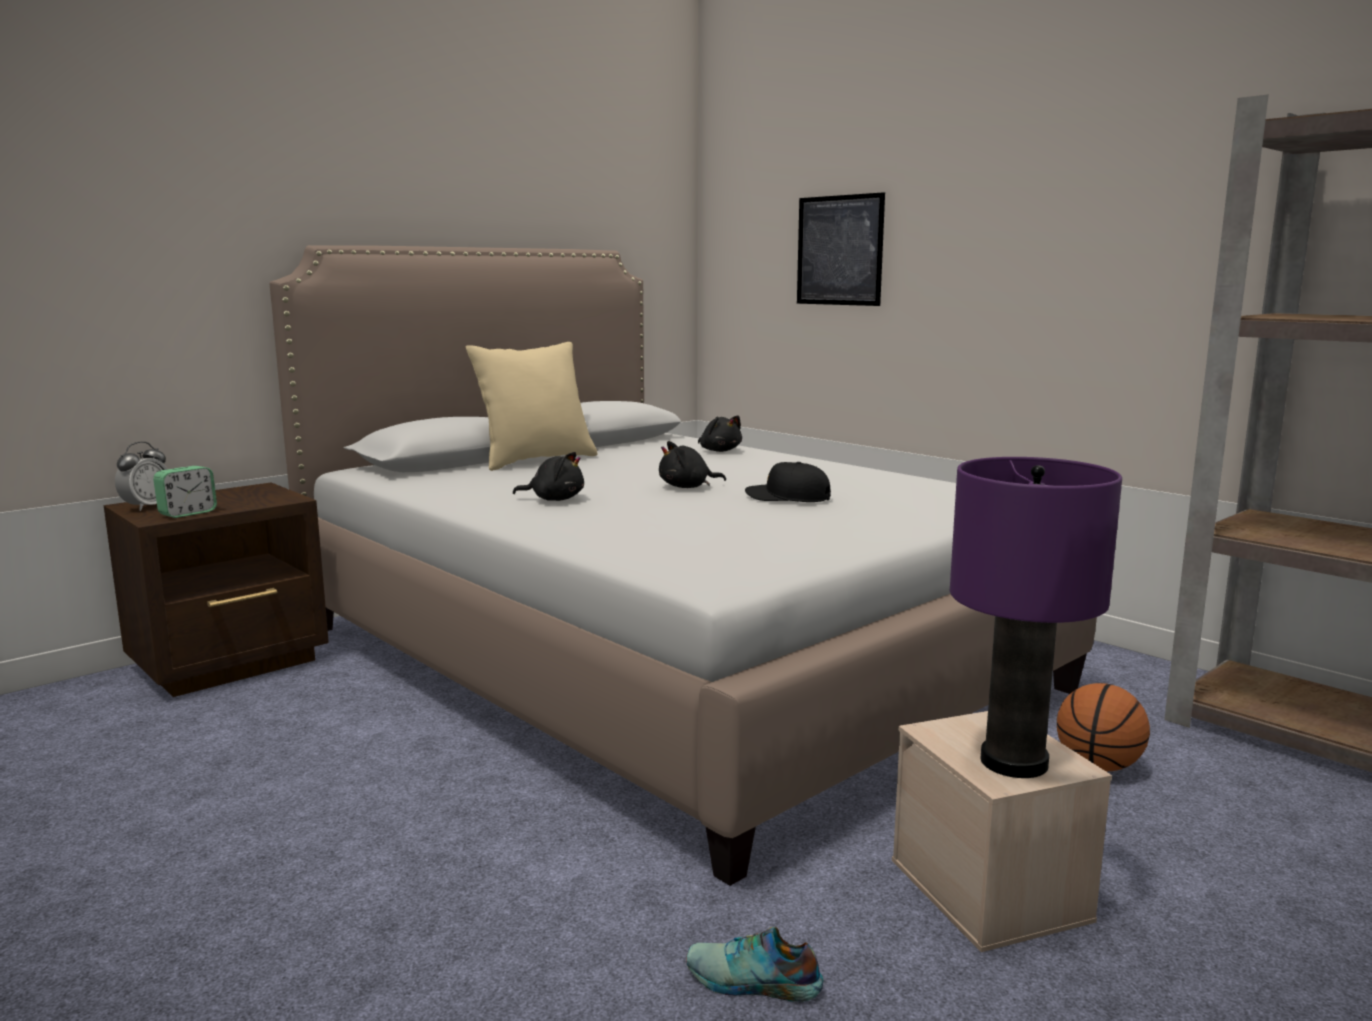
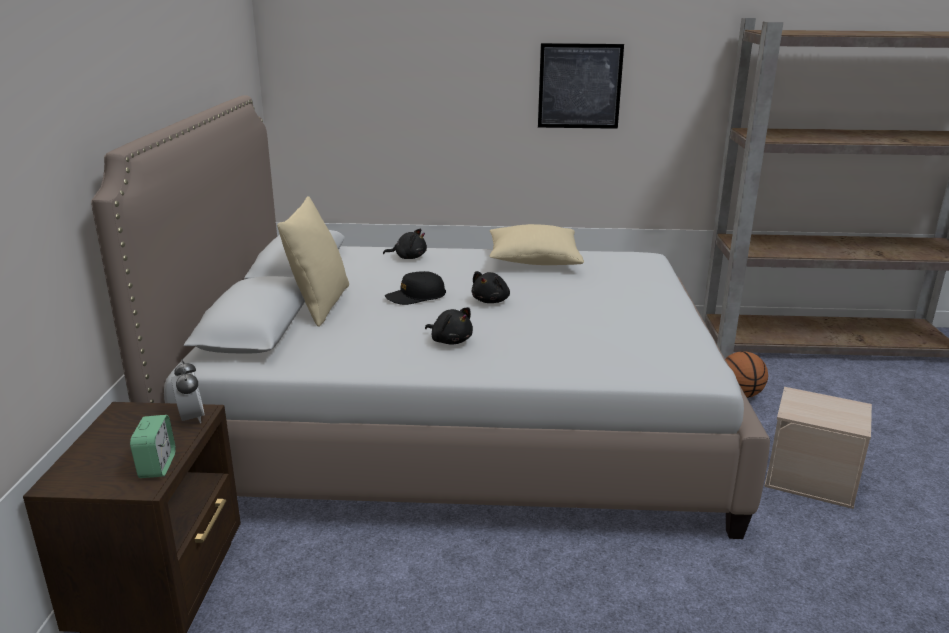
camera: 45 degrees left, 10 degrees up
alarm clock [115,442,168,511] -> alarm clock moved to [171,359,205,423]
black plush toy [513,452,584,501] -> black plush toy turned 75 degrees clockwise [425,307,473,345]
shoe [686,927,823,1002] -> none
black cap [745,462,831,502] -> black cap moved to [385,271,446,305]
picture [797,192,885,306] -> picture moved to [538,43,624,129]
purple table lamp [950,457,1122,778] -> none
none -> beige pillow [489,224,584,265]

